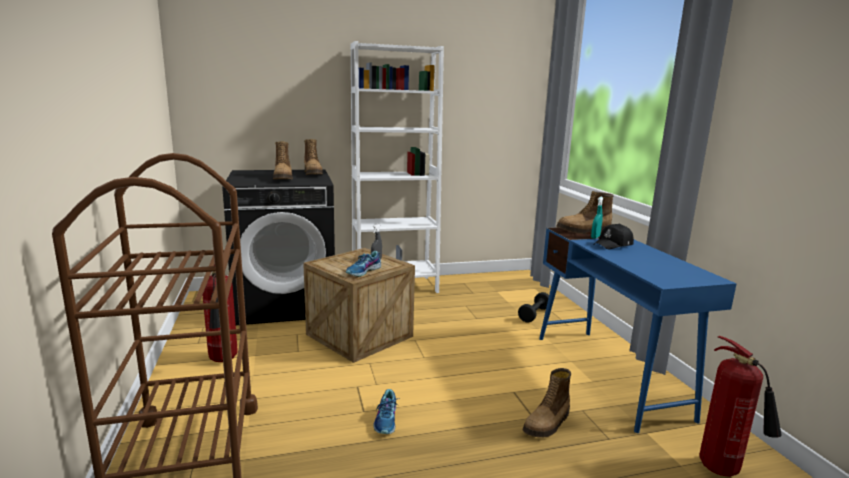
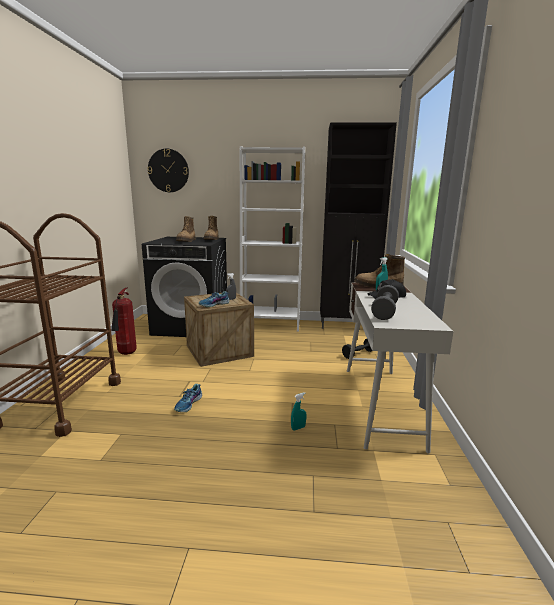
camera: 20 degrees right, 0 degrees up
boot [523,368,571,437] -> turquoise spray bottle [291,393,306,430]
blue desk [539,227,737,433] -> white desk [347,282,453,454]
fire extinguisher [699,336,782,477] -> none
none -> wall clock [147,148,189,192]
none -> black cabinet [320,122,397,329]
none -> grey dumbbell [371,285,399,320]

